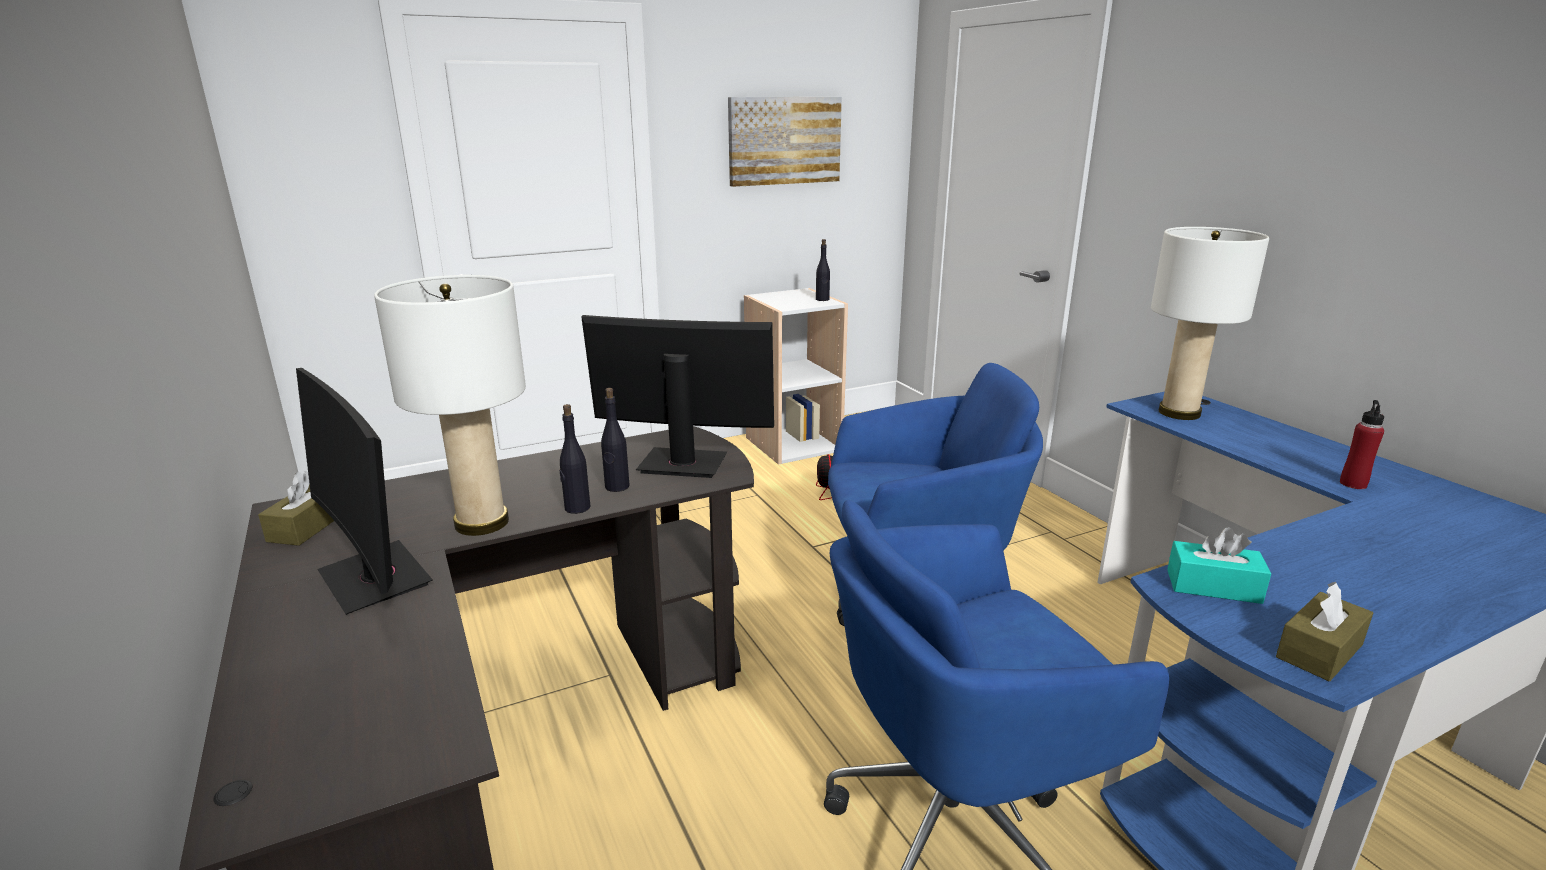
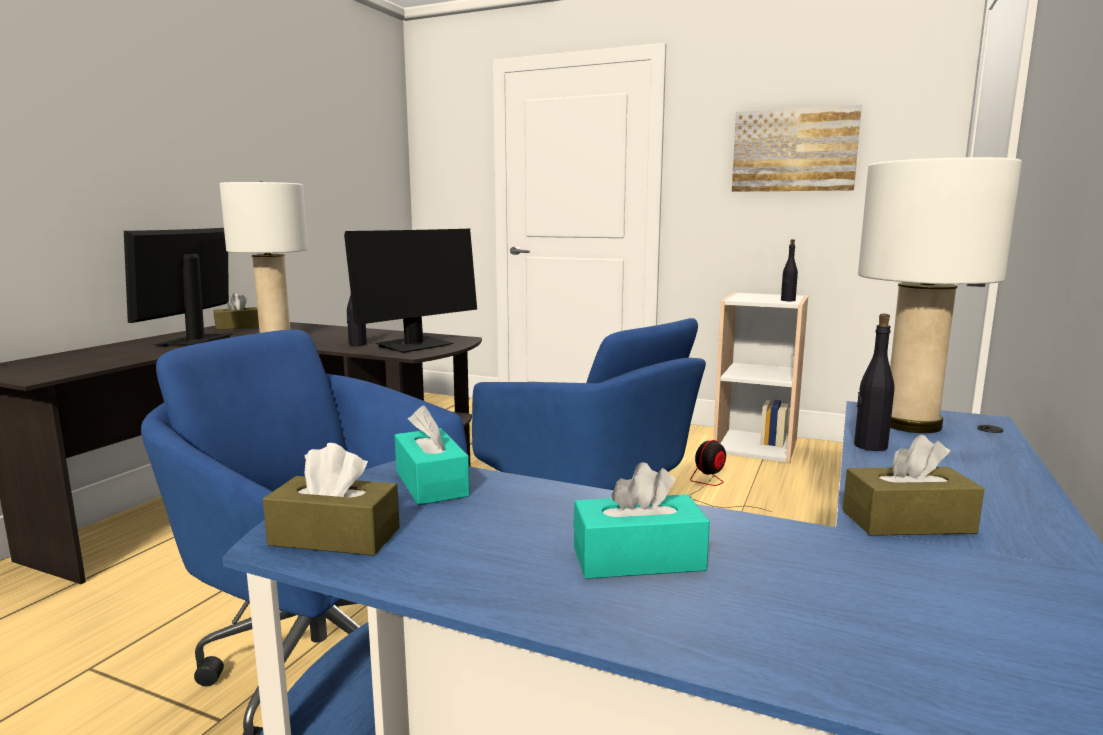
camera: 50 degrees right, 10 degrees down
black bottle [559,404,590,514] -> black bottle moved to [854,314,894,451]
monitor [581,315,774,478] -> monitor turned 75 degrees clockwise [344,229,477,353]
red bottle [1340,400,1384,489] -> brown tissue box [843,435,984,536]
none -> turquoise tissue box [573,462,710,579]

